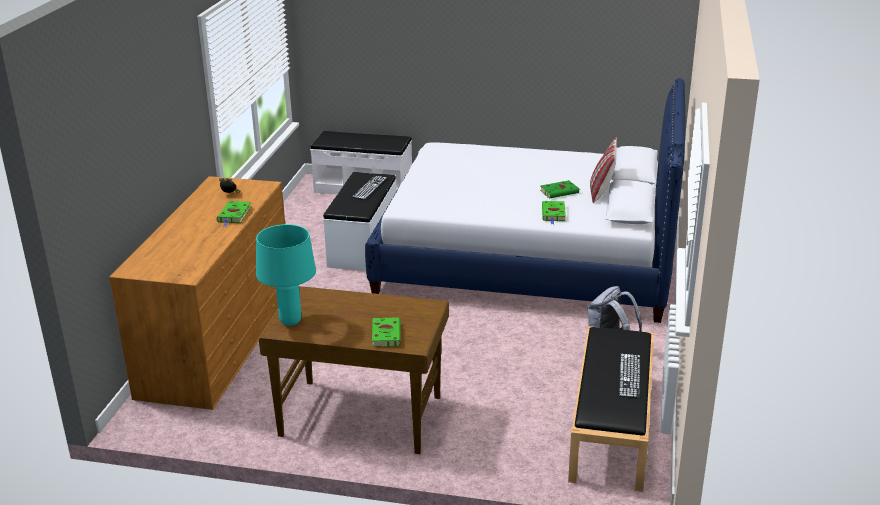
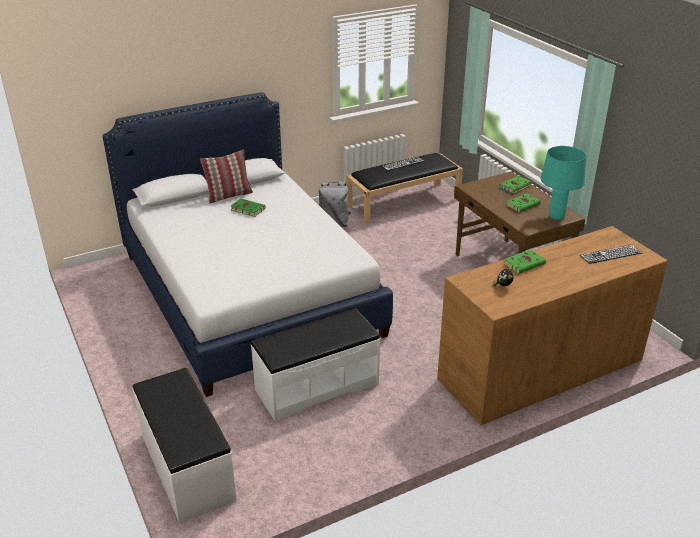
camera: 130 degrees left, 5 degrees up
keyboard [352,176,387,200] -> keyboard moved to [580,245,642,264]
green book [542,201,566,224] -> green book moved to [506,193,541,213]

